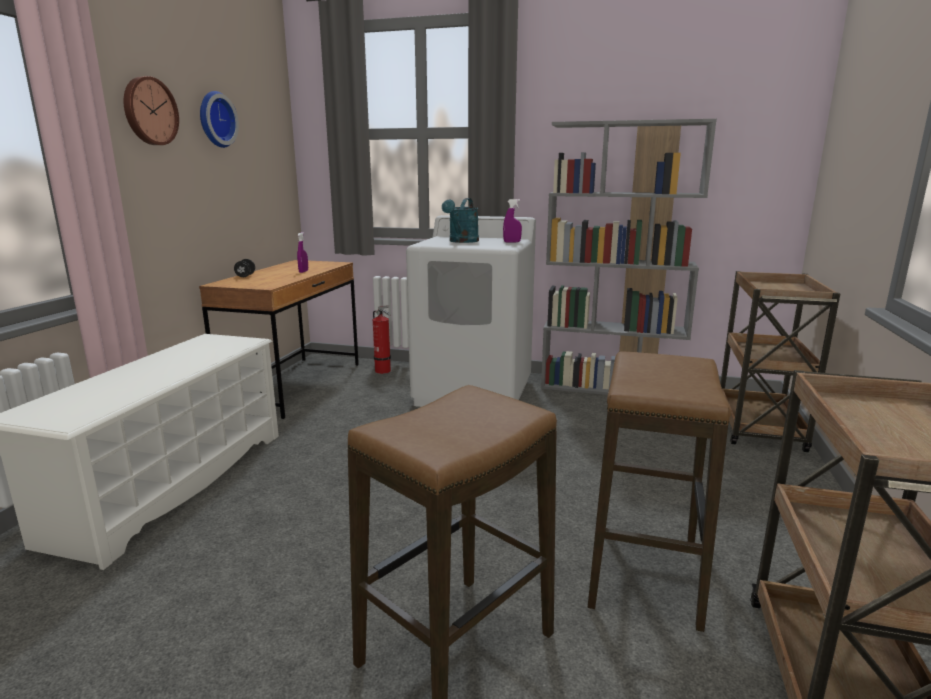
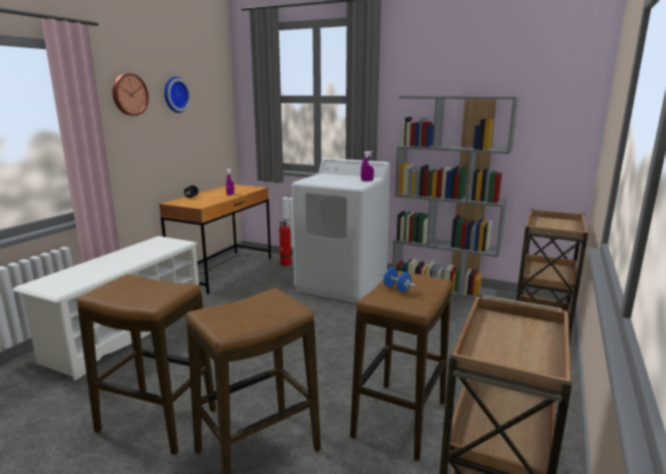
camera: 10 degrees right, 0 degrees up
turquoise watering can [442,198,479,243] -> none
none -> stool [77,274,216,455]
none -> blue dumbbell [380,268,416,292]

